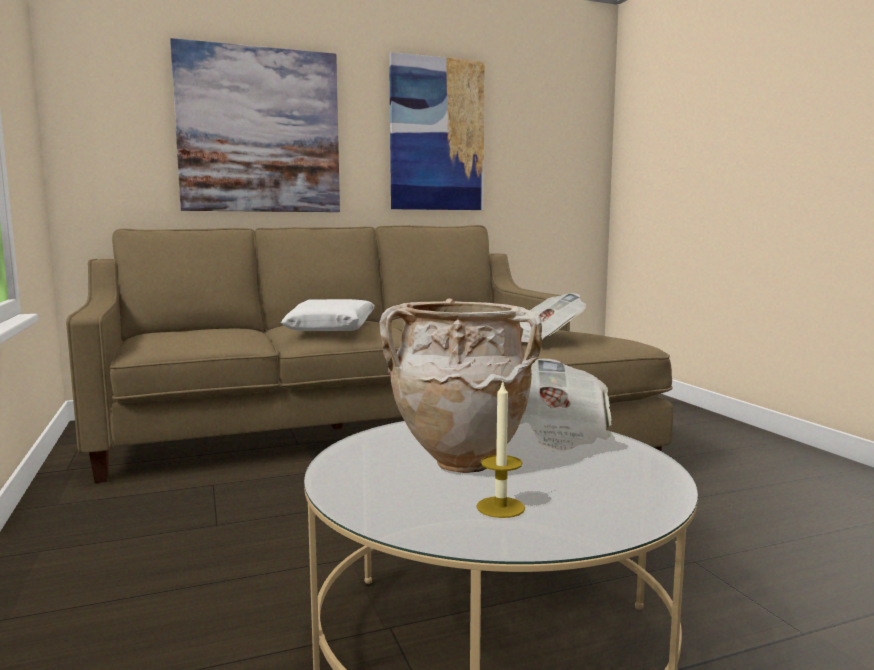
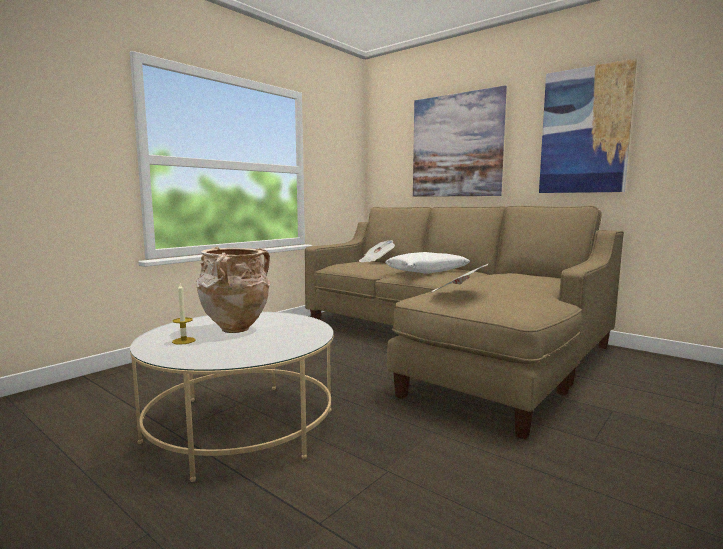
camera: 60 degrees right, 0 degrees up
newspaper [520,358,611,452] -> newspaper moved to [359,240,395,262]

